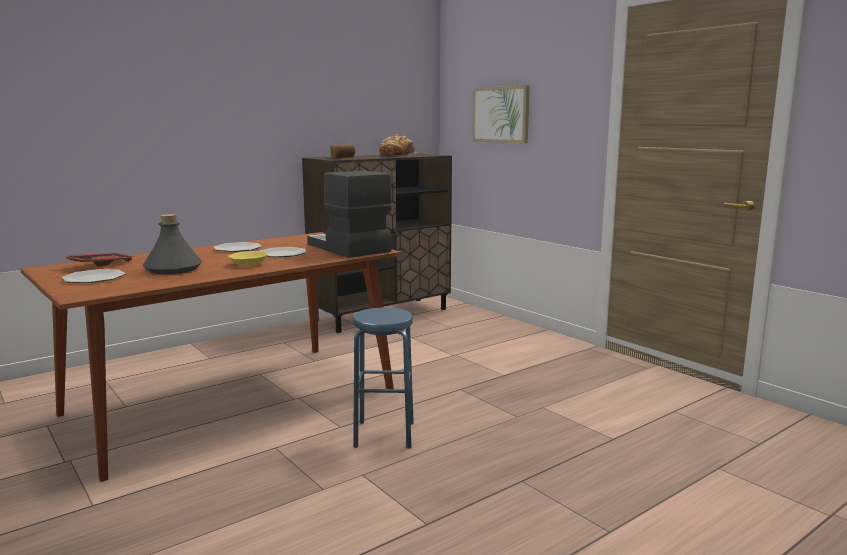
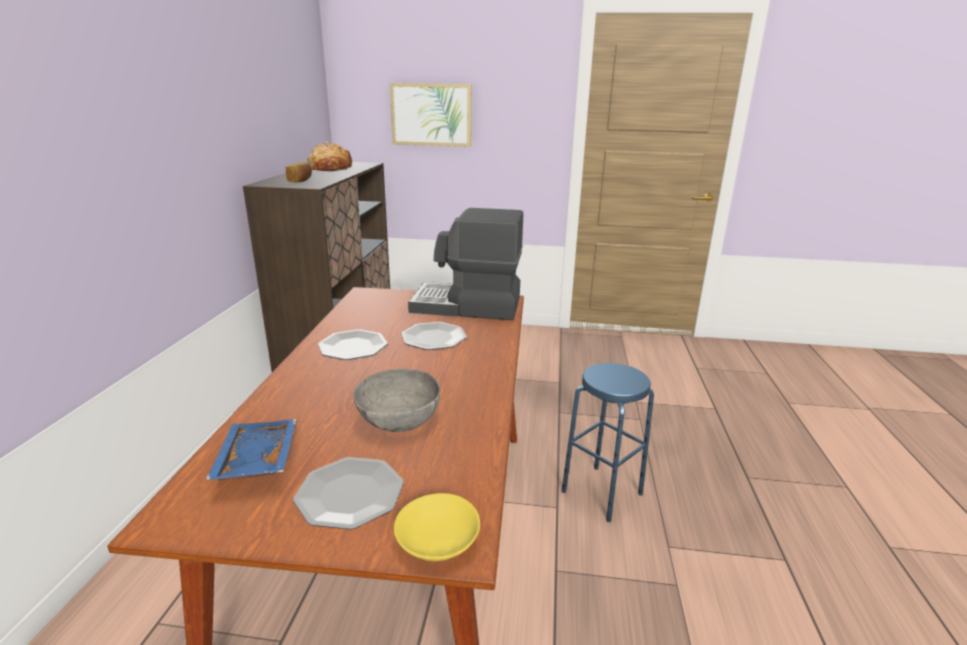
camera: 45 degrees left, 10 degrees up
red tray [62,253,134,266] -> blue tray [206,419,296,481]
grey bottle [142,214,202,274] -> grey bowl [353,369,440,432]
yellow bowl [228,251,268,266] -> yellow bowl moved to [394,493,480,561]

